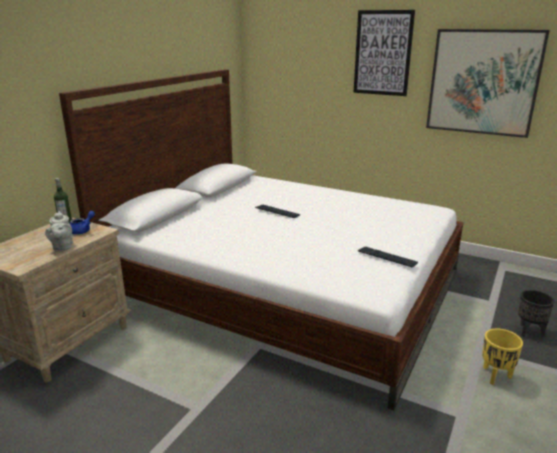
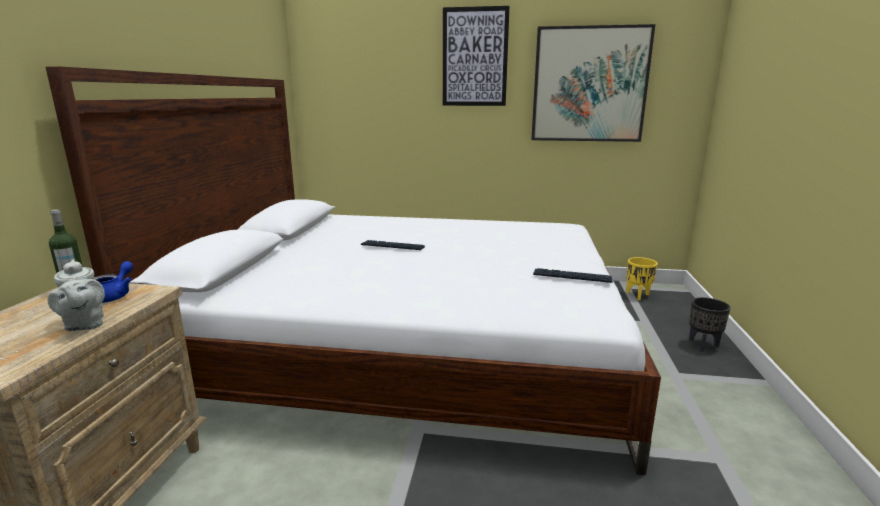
camera: 20 degrees left, 5 degrees down
yellow planter [482,329,523,385] -> yellow planter moved to [626,257,658,300]

